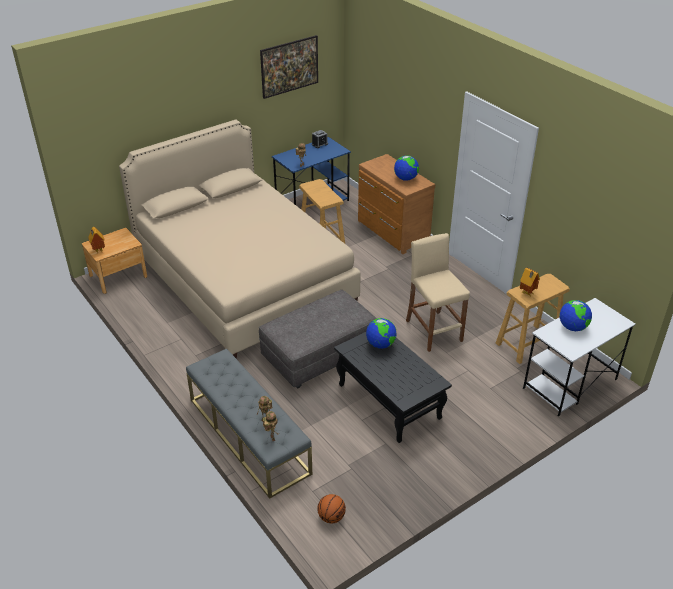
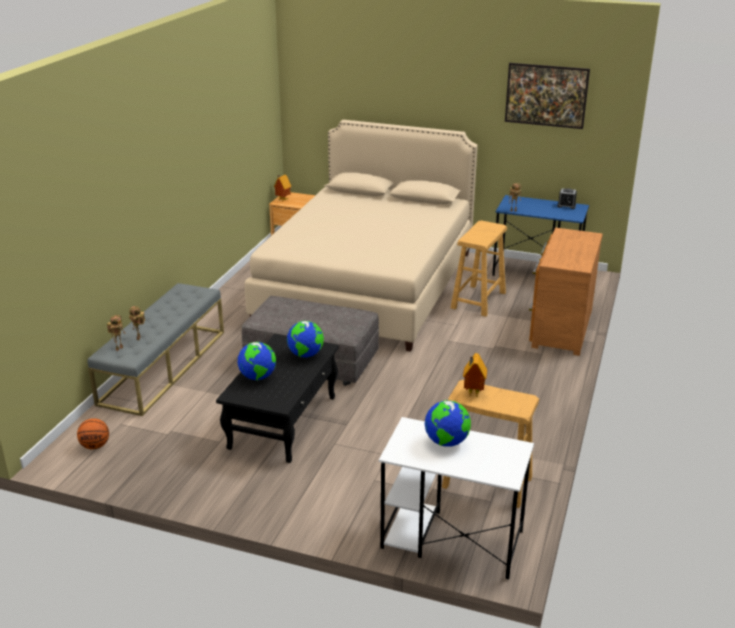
camera: 55 degrees right, 10 degrees down
globe [394,156,419,181] -> globe moved to [238,342,276,380]
beige stool [406,233,470,352] -> none

